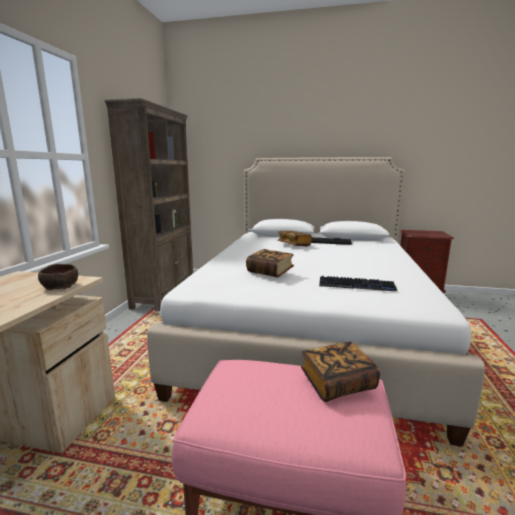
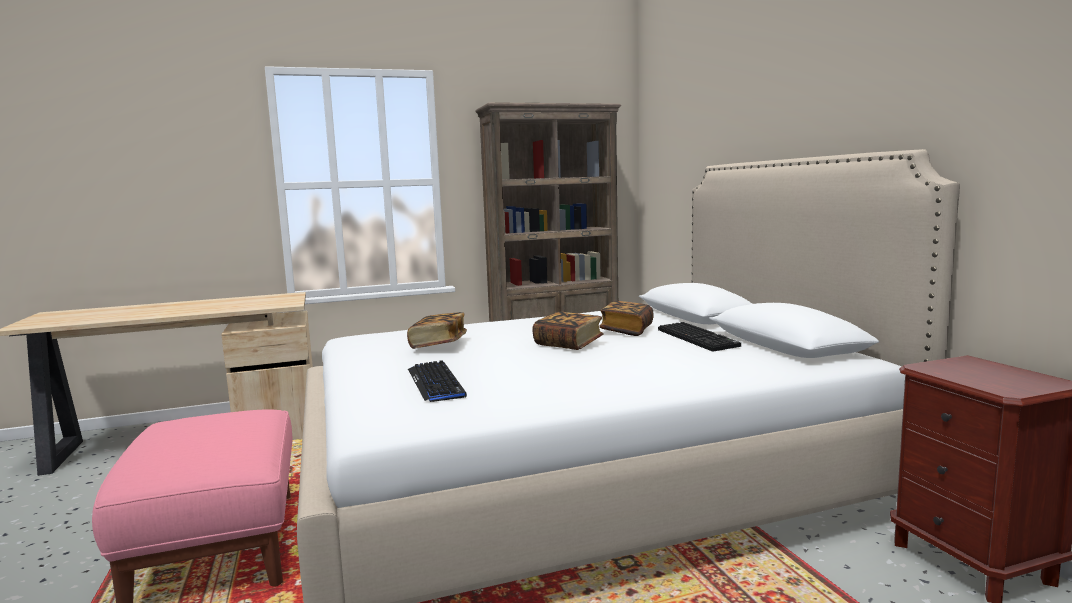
camera: 60 degrees right, 5 degrees down
brown bowl [38,264,78,290] -> none
book [301,342,380,402] -> book moved to [532,311,604,350]

